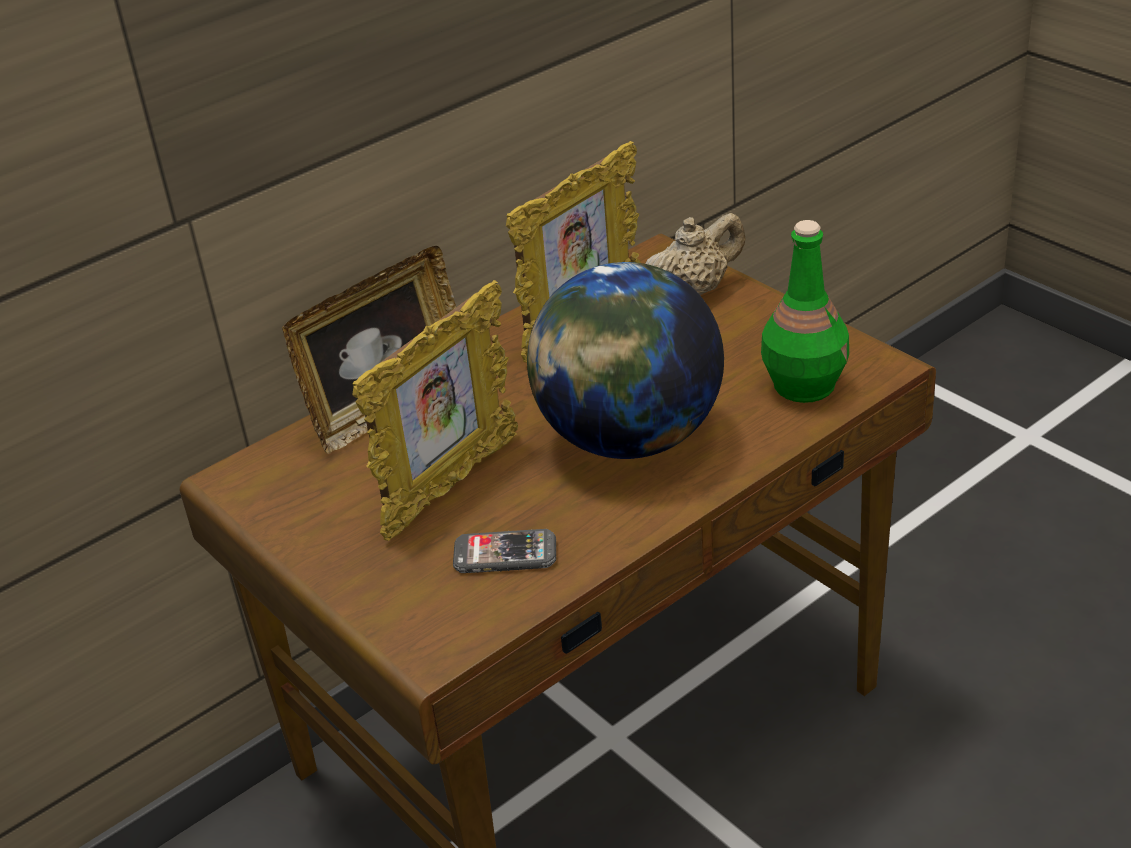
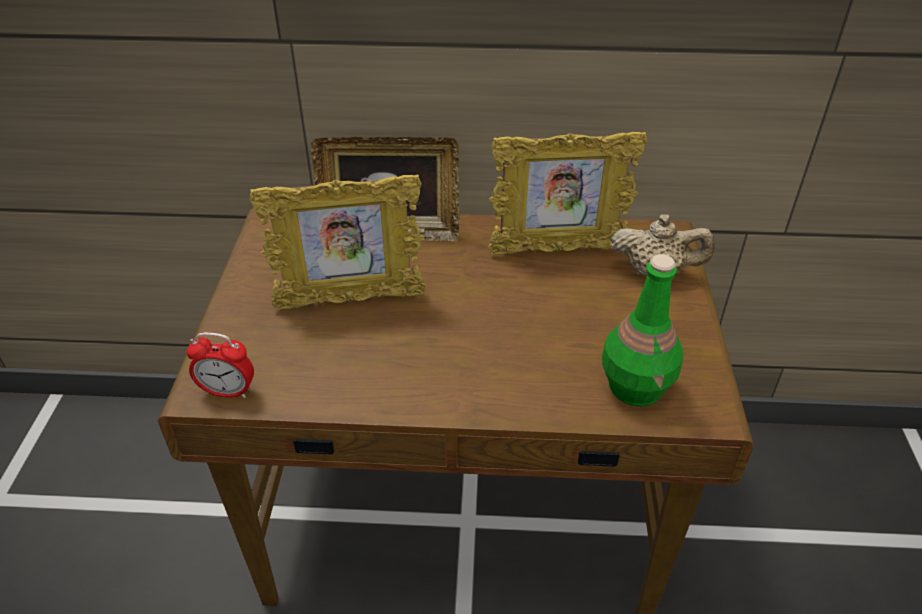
camera: 40 degrees right, 5 degrees up
phone [453,529,556,573] -> none
globe [527,262,724,459] -> none
none -> alarm clock [186,332,254,398]

